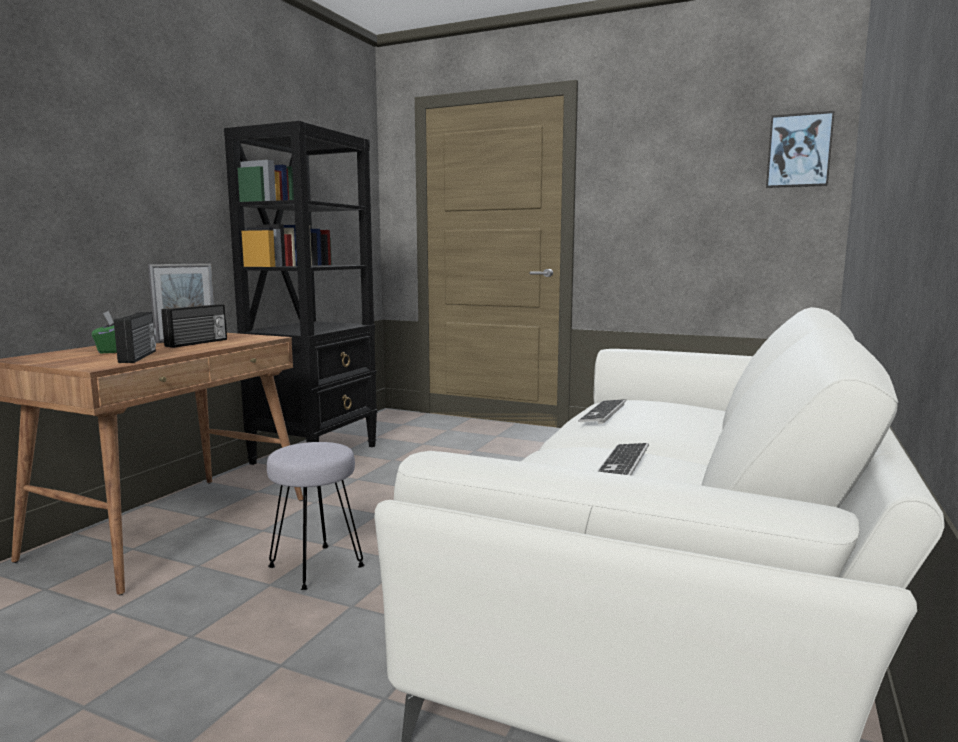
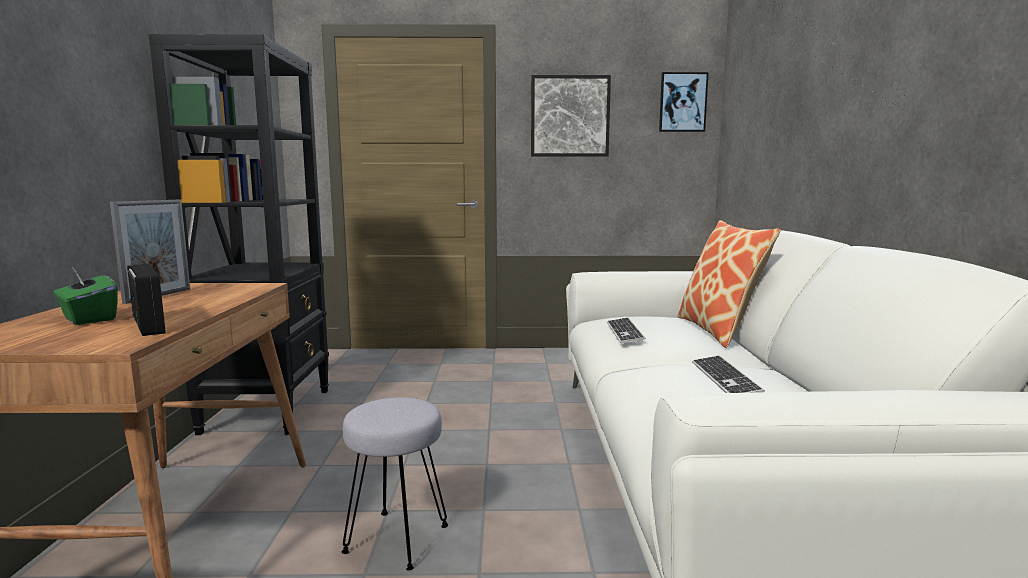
camera: 25 degrees left, 0 degrees up
radio [161,304,227,348] -> none
none -> picture [531,75,611,157]
none -> pillow [678,220,780,348]

